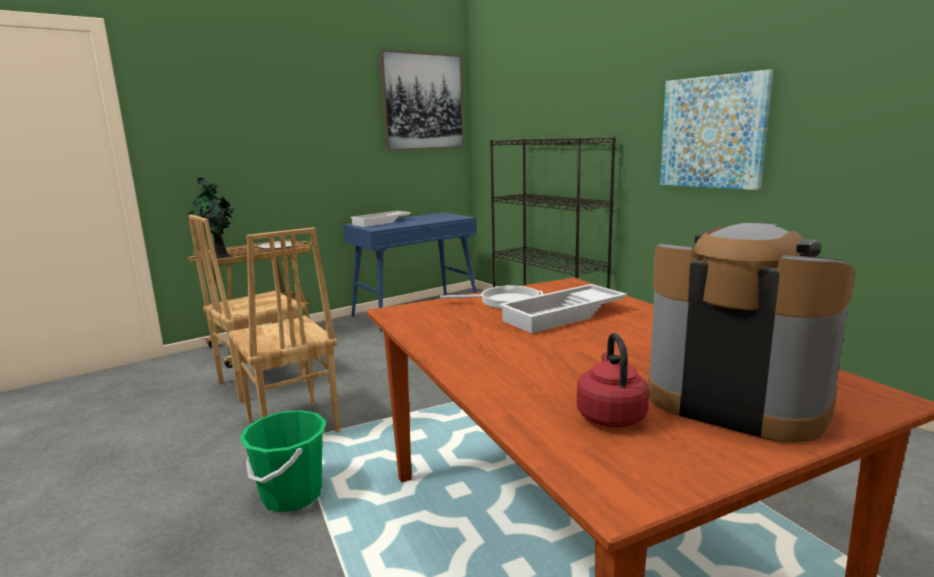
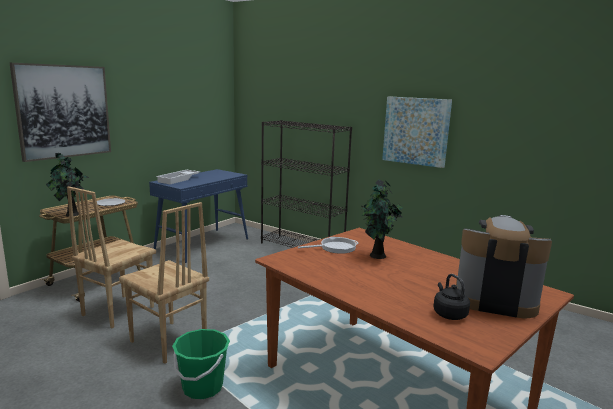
camera: 20 degrees left, 0 degrees up
picture [379,50,464,151] -> picture moved to [10,63,111,162]
white tray [499,284,627,333] -> potted plant [362,179,402,259]
red kettle [577,333,649,428] -> black kettle [433,274,470,320]

